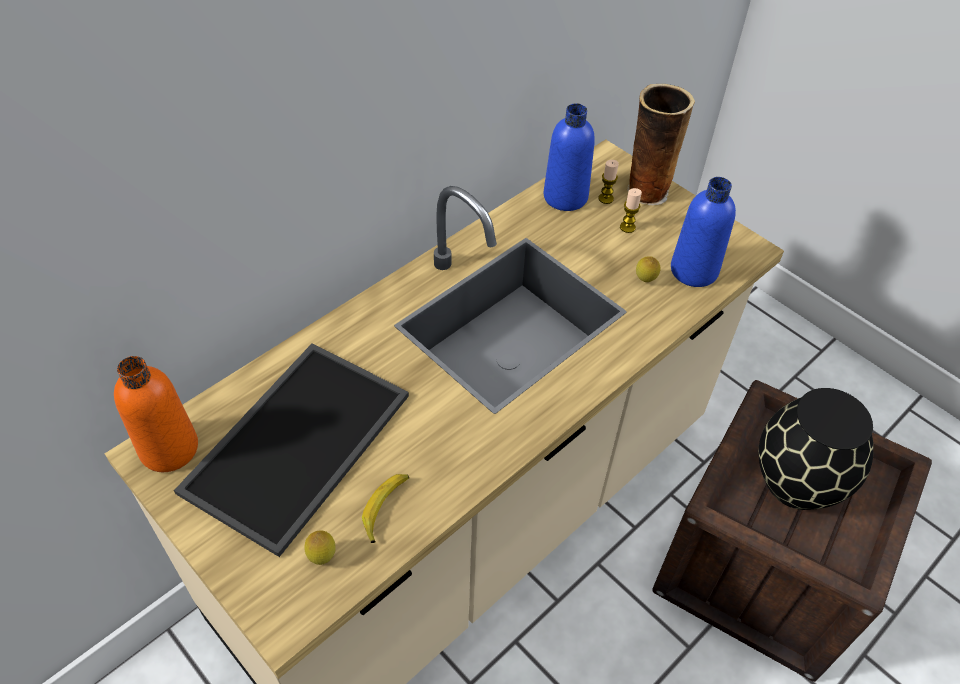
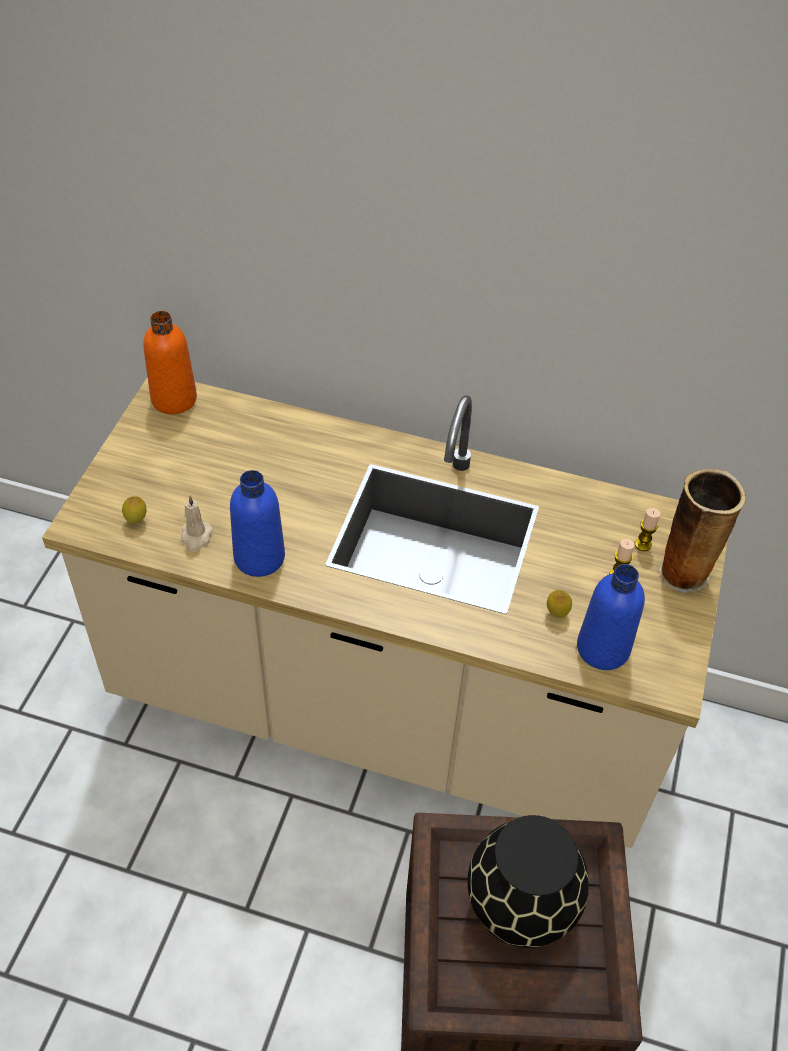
camera: 60 degrees right, 0 degrees up
tray [174,343,409,557] -> none
banana [362,474,409,543] -> beige candle [181,496,213,552]
blue bottle [544,103,595,211] -> blue bottle moved to [230,470,285,577]

